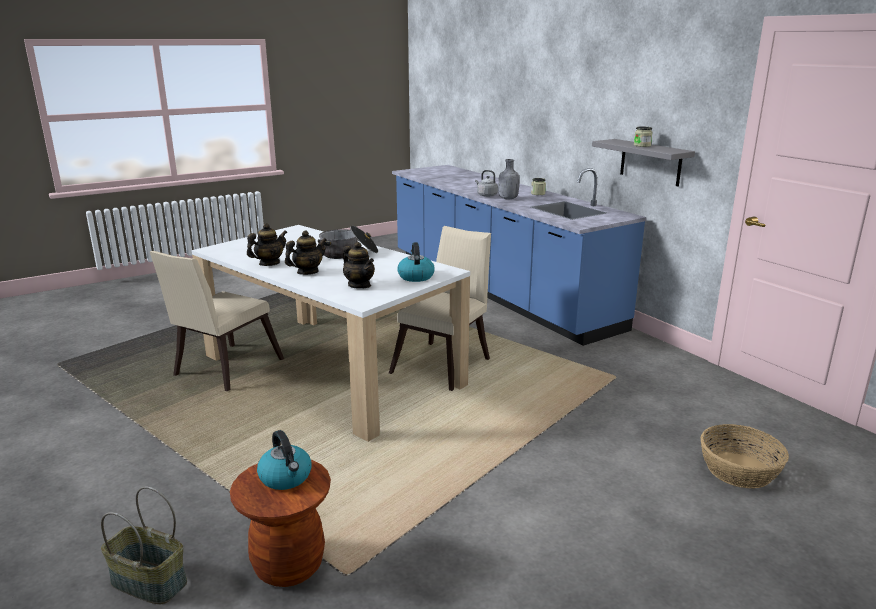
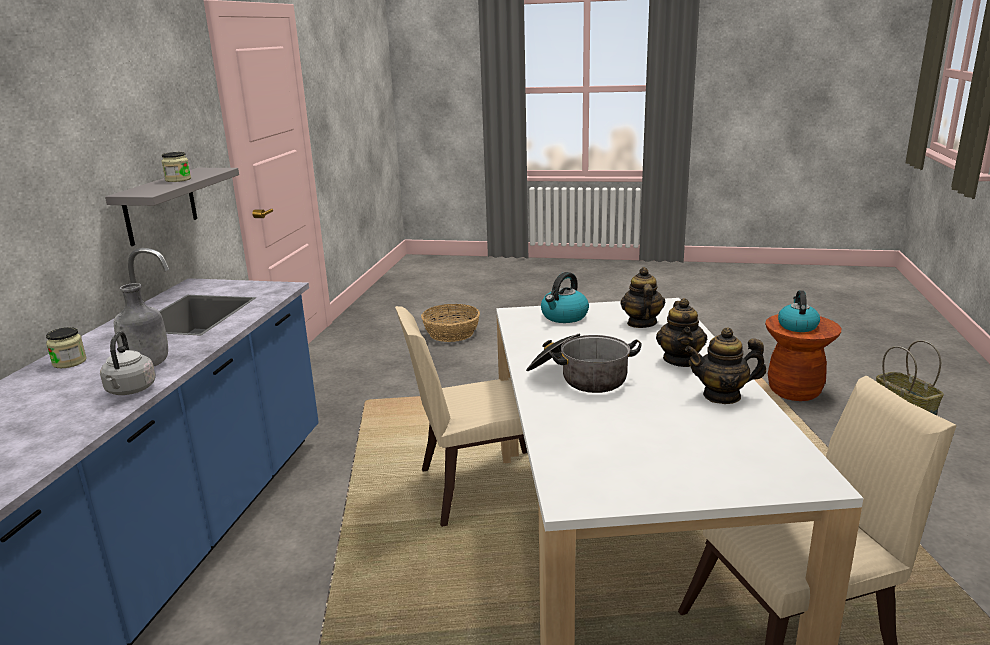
camera: 135 degrees left, 0 degrees up
teapot [285,230,327,275] -> teapot turned 90 degrees counterclockwise [656,298,707,367]

